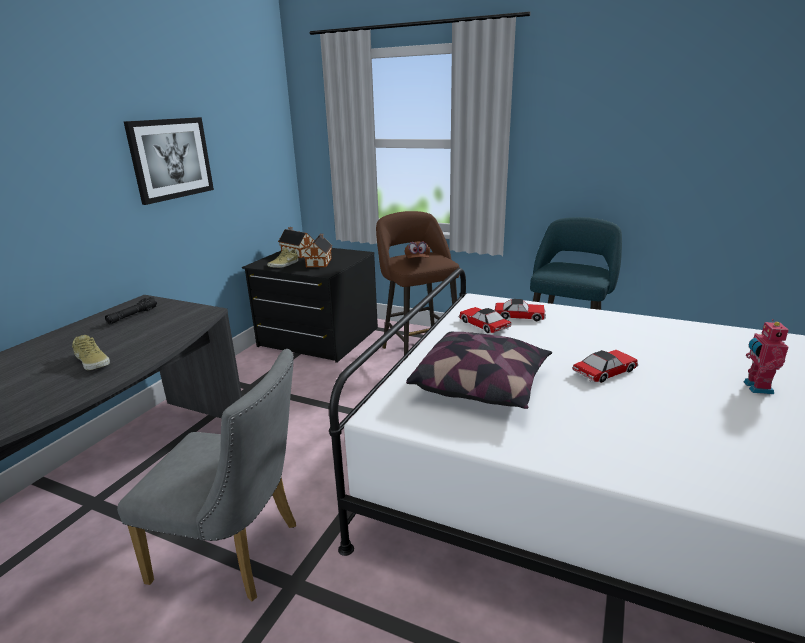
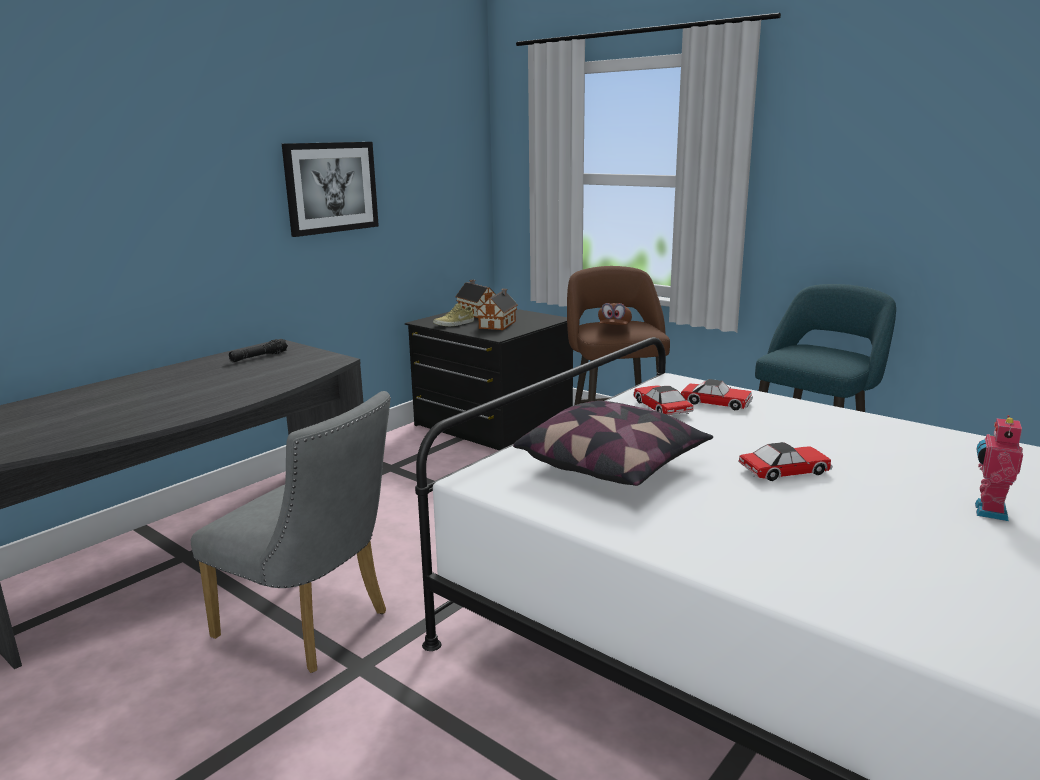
camera: 15 degrees right, 5 degrees down
beige shoe [72,335,110,370] -> none

